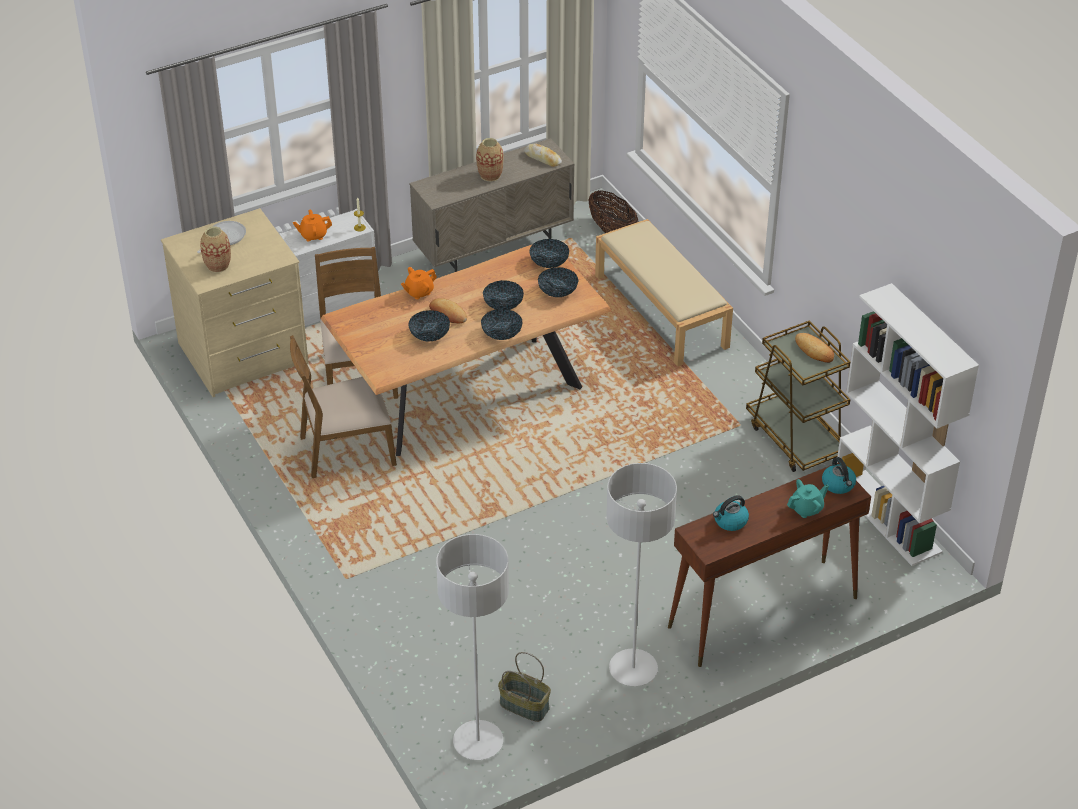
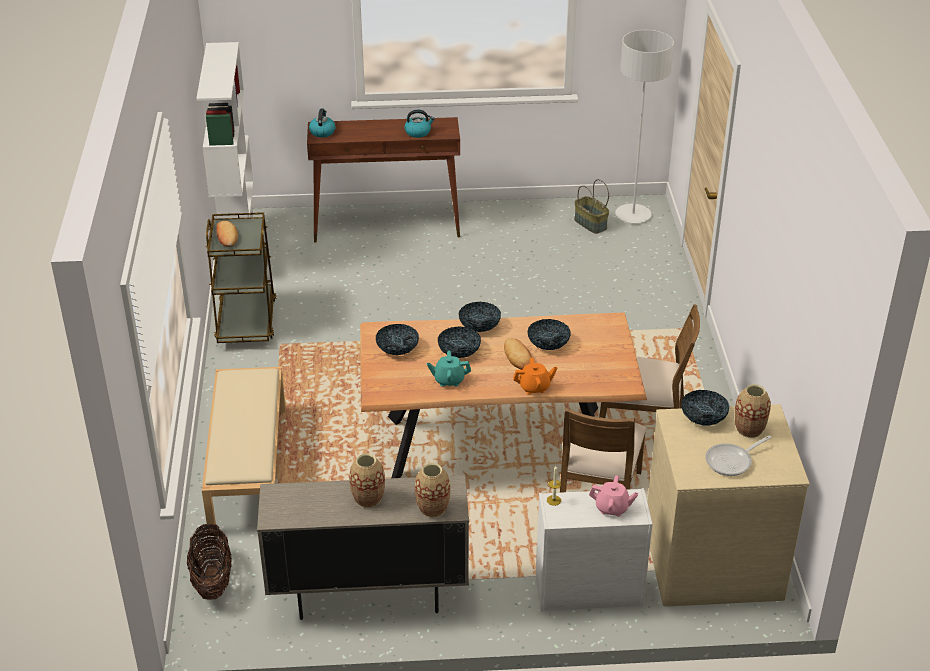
camera: 155 degrees left, 5 degrees down
orange teapot [293,209,332,241] -> pink teapot [589,476,638,517]
bread [524,143,562,167] -> none
bowl [529,239,569,268] -> bowl moved to [681,390,729,425]
grey floor lamp [606,463,677,686] -> none
turquoise teapot [787,479,829,518] -> turquoise teapot moved to [427,351,471,387]
none -> vase [415,463,450,518]

